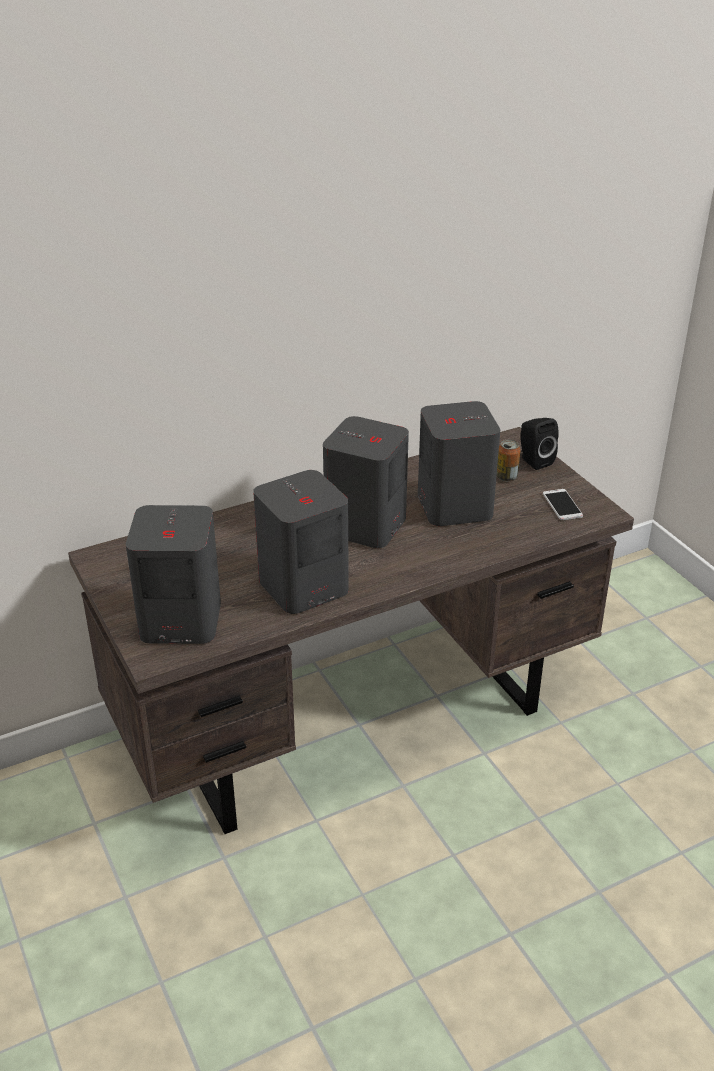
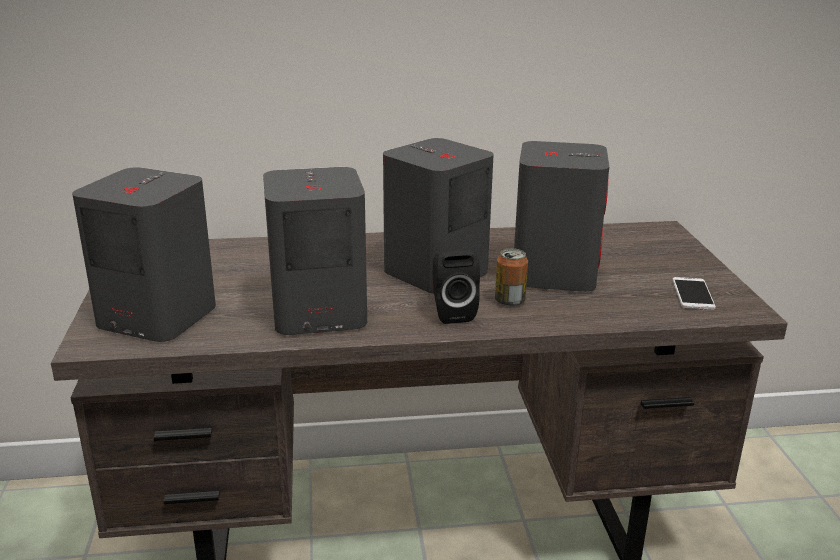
camera: 20 degrees right, 10 degrees down
can [497,439,520,481] -> can moved to [495,248,528,307]
black speaker [521,418,559,470] -> black speaker moved to [433,250,480,324]

